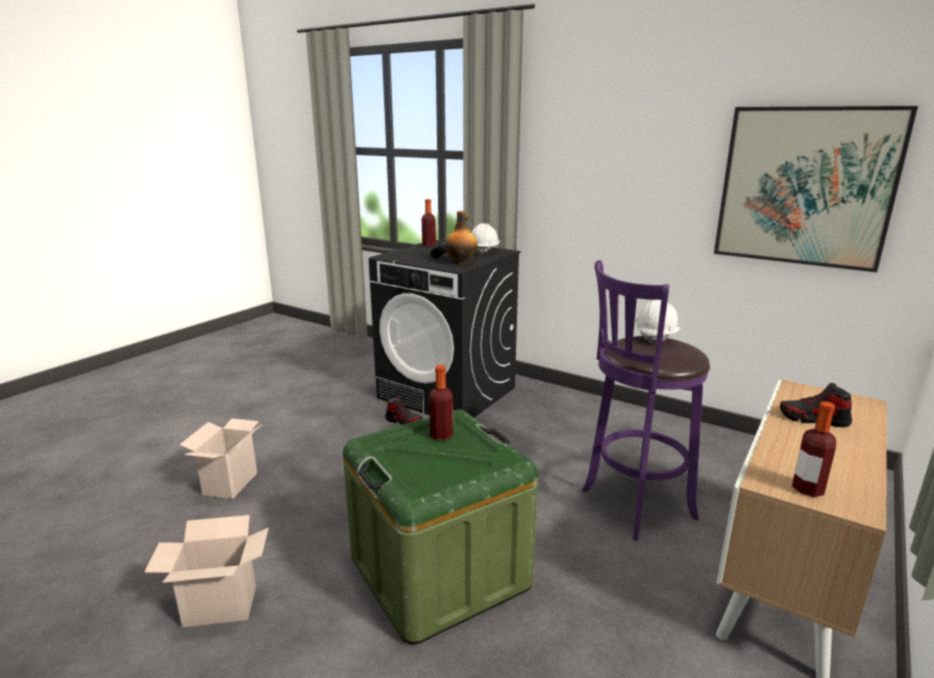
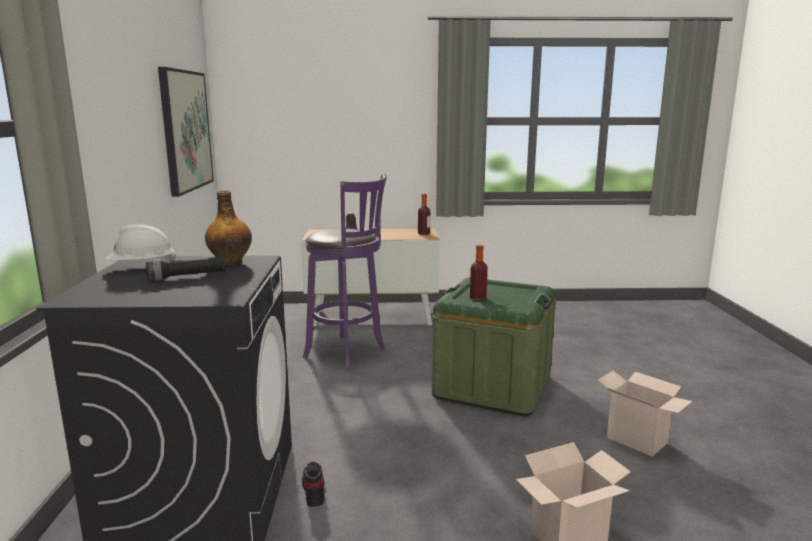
camera: 125 degrees left, 5 degrees down
bottle [422,199,436,246] -> none
white hard hat [634,300,680,345] -> none

